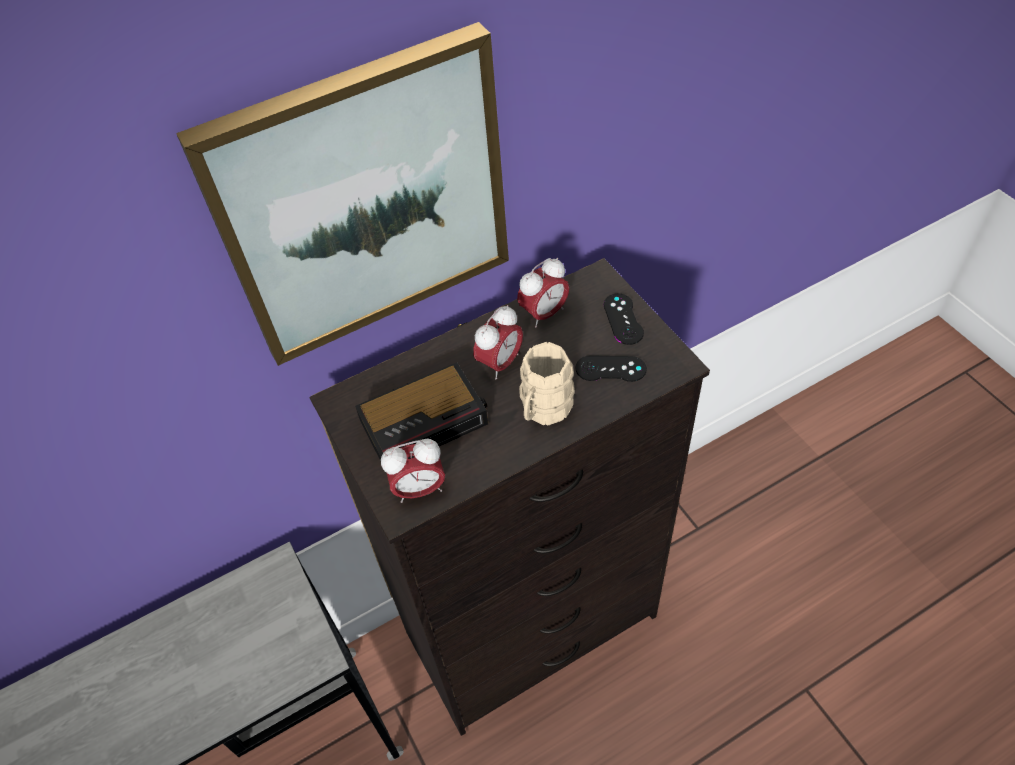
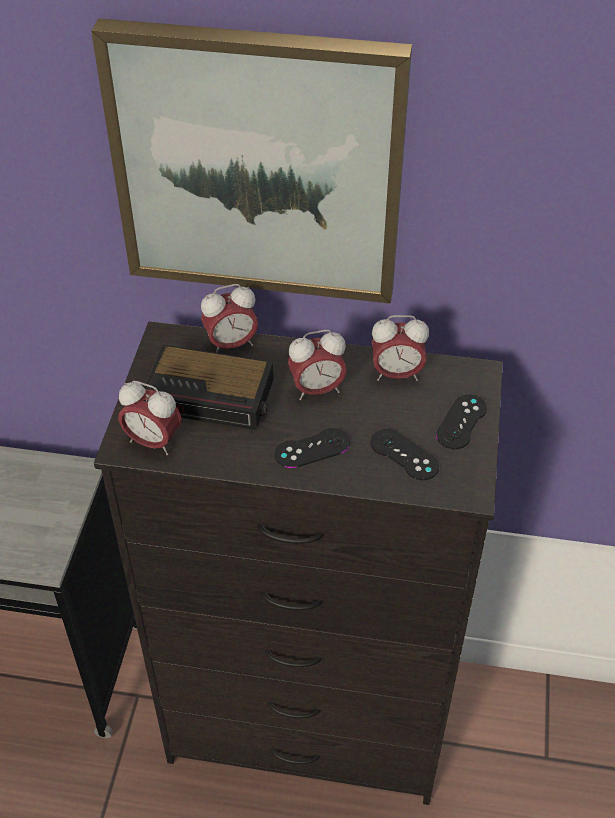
camera: 35 degrees right, 5 degrees down
beige mug [519,342,575,425] -> black game controller [275,428,350,468]
none -> alarm clock [201,284,258,353]

